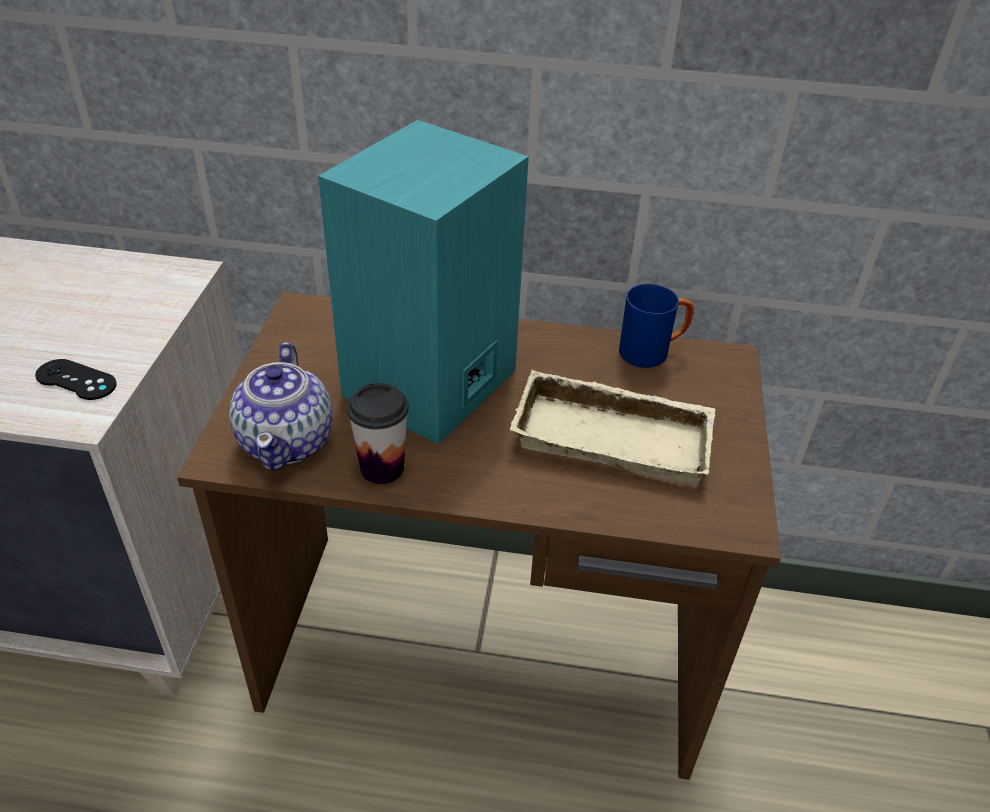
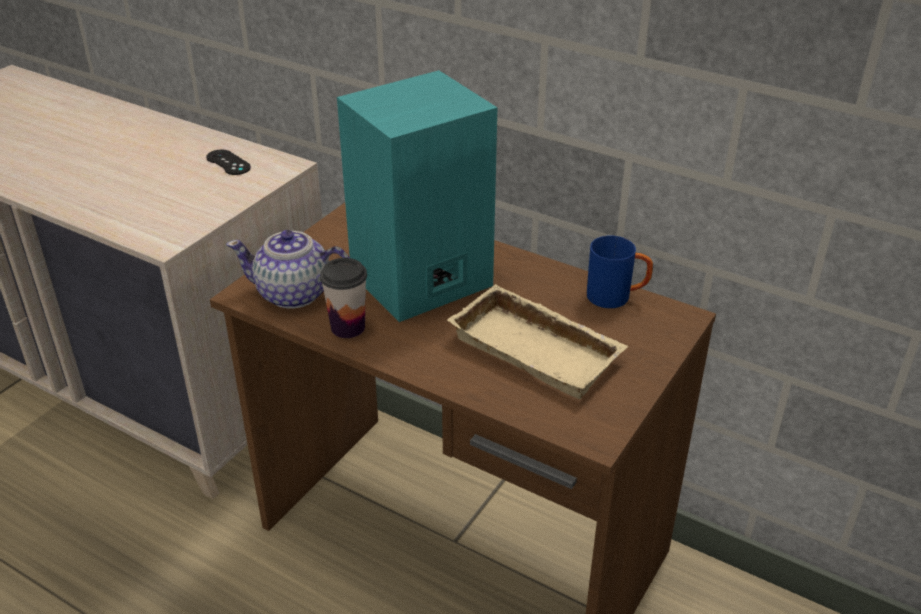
camera: 25 degrees right, 5 degrees down
black game controller [35,359,117,400] -> black game controller moved to [206,149,251,175]
teapot [229,342,333,471] -> teapot turned 75 degrees clockwise [226,230,350,309]

